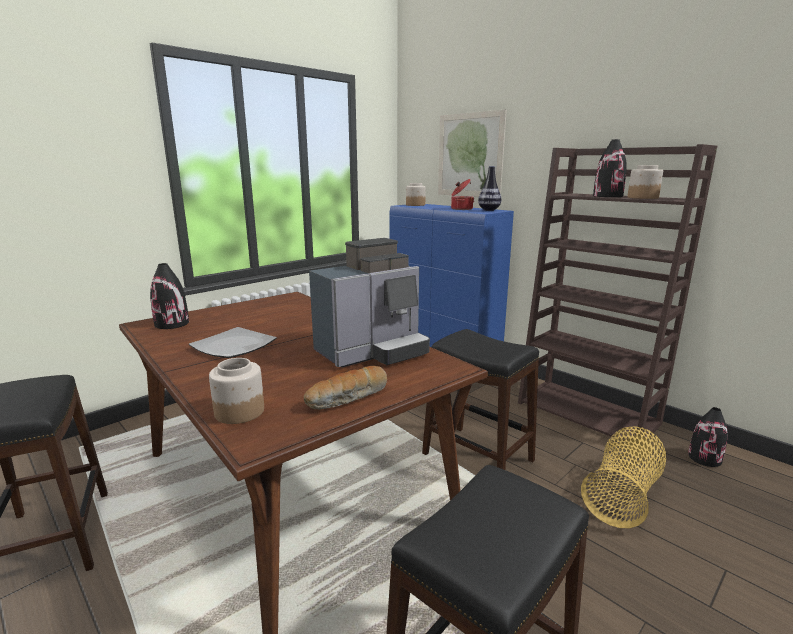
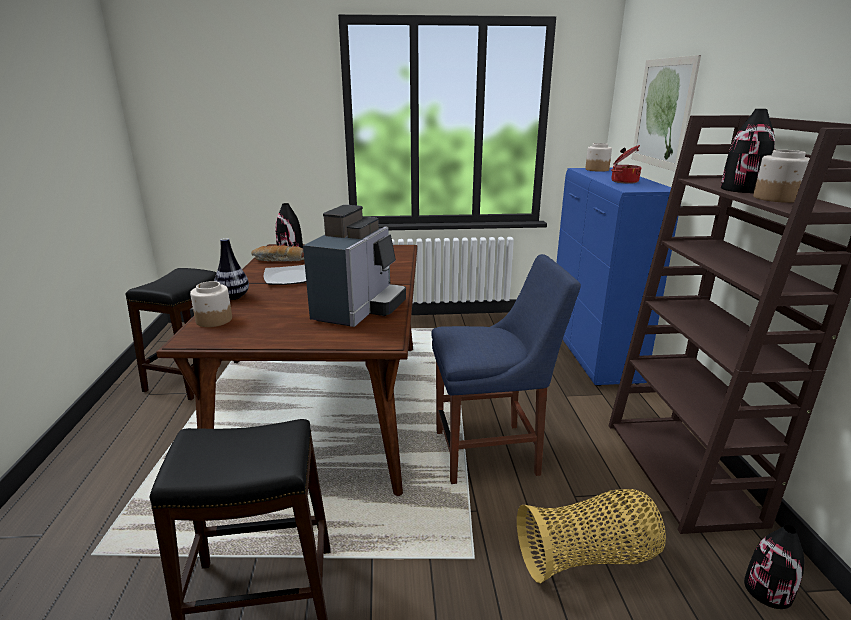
camera: 40 degrees right, 5 degrees up
bread [304,366,387,410] -> bread moved to [251,245,304,262]
coffee machine [309,238,430,368] -> coffee machine turned 75 degrees counterclockwise [303,205,406,327]
black stool [422,329,539,470] -> blue chair [431,254,581,484]
vase [478,166,501,211] -> vase moved to [214,238,249,300]

